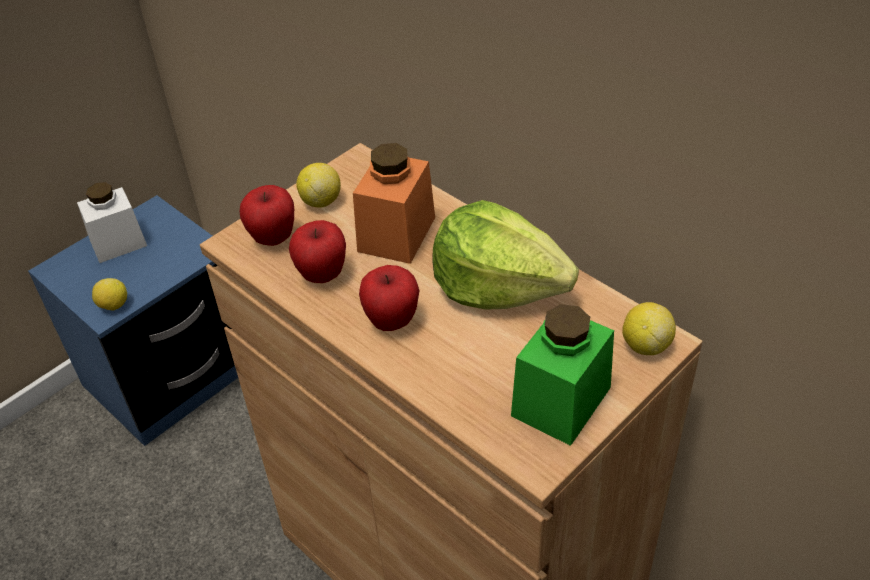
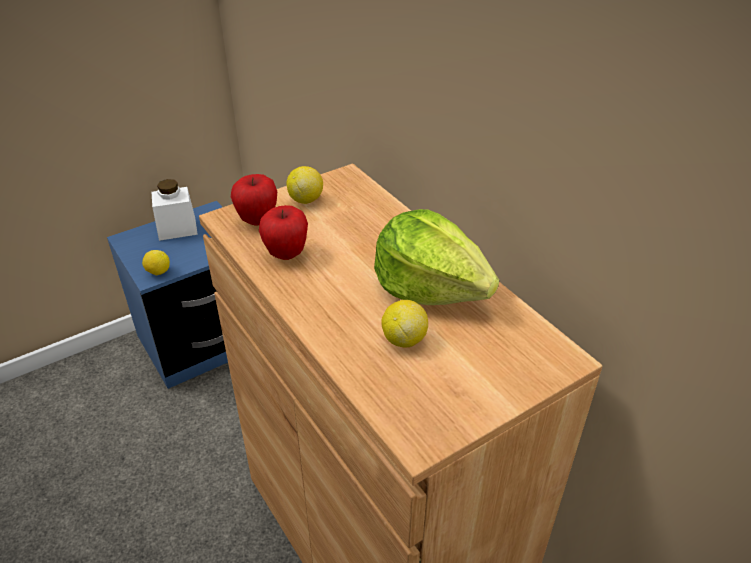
camera: 10 degrees right, 5 degrees down
orange jar [353,143,435,264] -> none
apple [359,265,419,331] -> none
green jar [511,304,614,446] -> none
lemon [622,302,676,355] -> lemon moved to [381,300,428,348]

